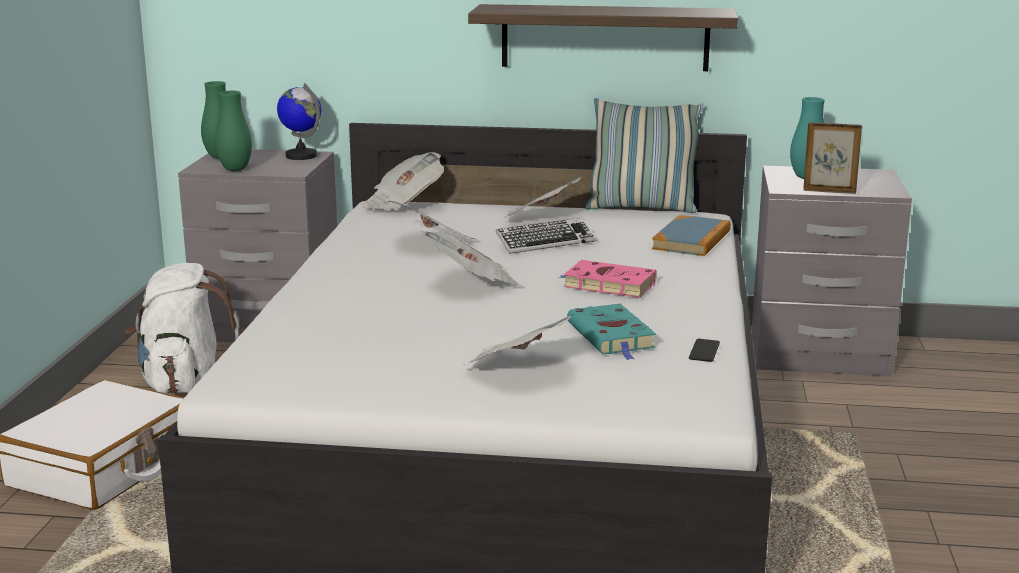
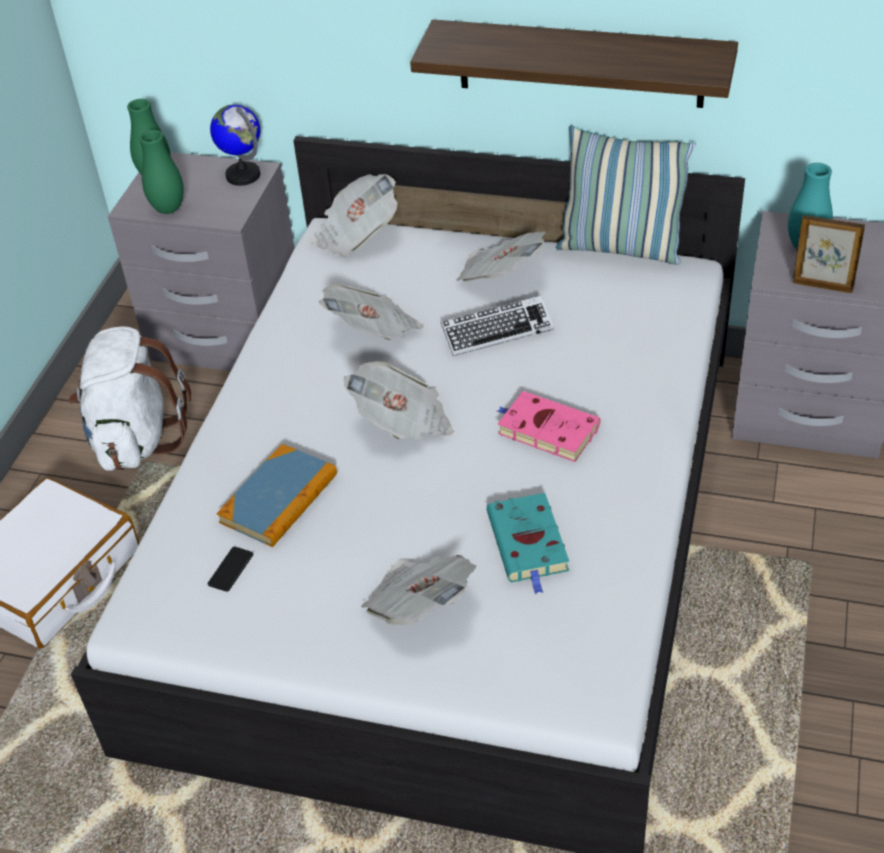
camera: 10 degrees right, 25 degrees up
book [652,215,731,256] -> book moved to [217,444,337,547]
phone [689,339,720,362] -> phone moved to [208,546,253,592]

